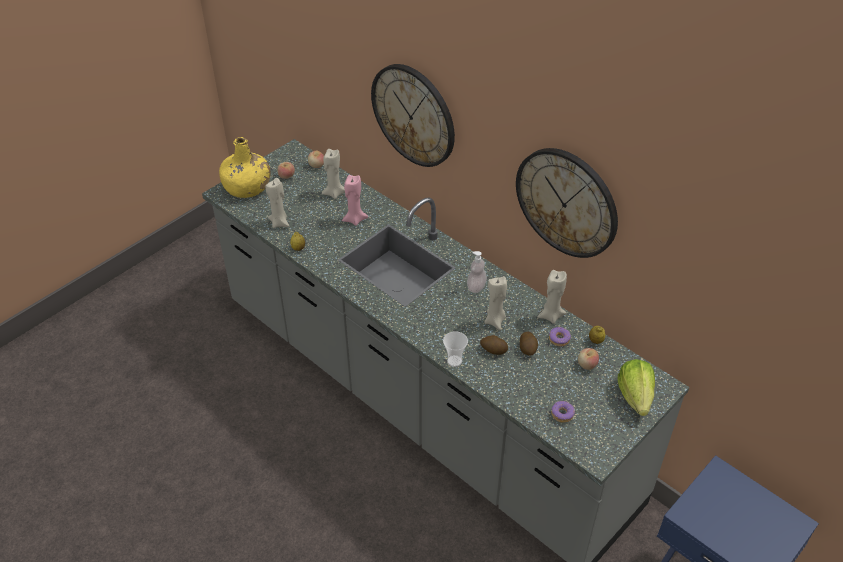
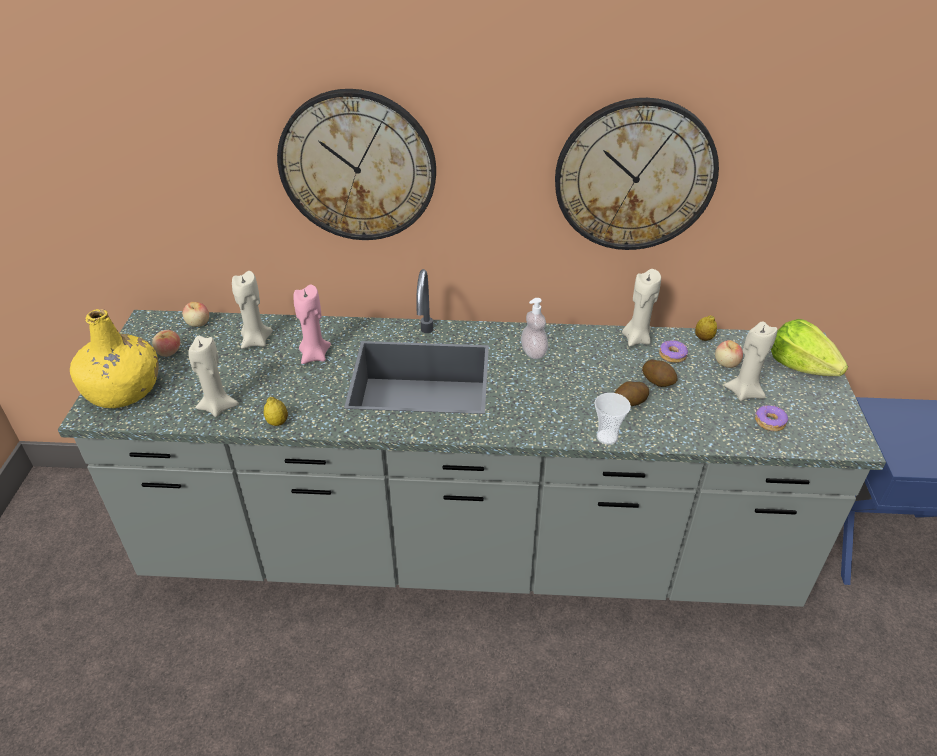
camera: 40 degrees left, 5 degrees down
beige candle [485,276,507,330] -> beige candle moved to [724,321,778,401]

